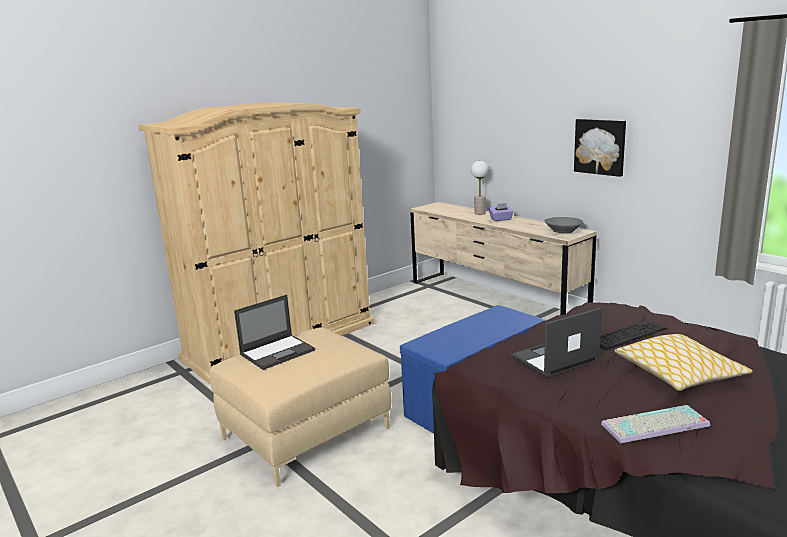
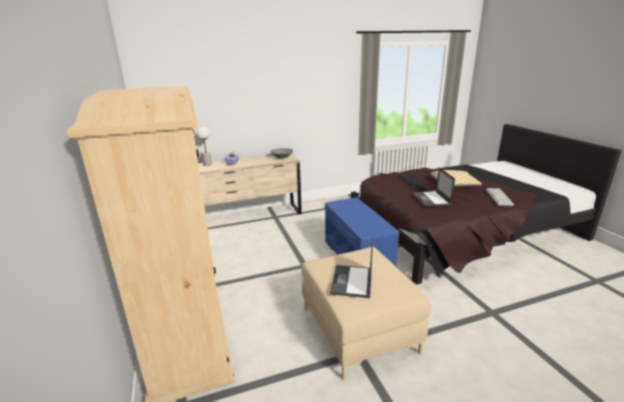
camera: 70 degrees left, 5 degrees up
laptop [234,295,315,370] -> laptop turned 150 degrees counterclockwise [330,237,373,298]
picture [574,119,626,177] -> none

